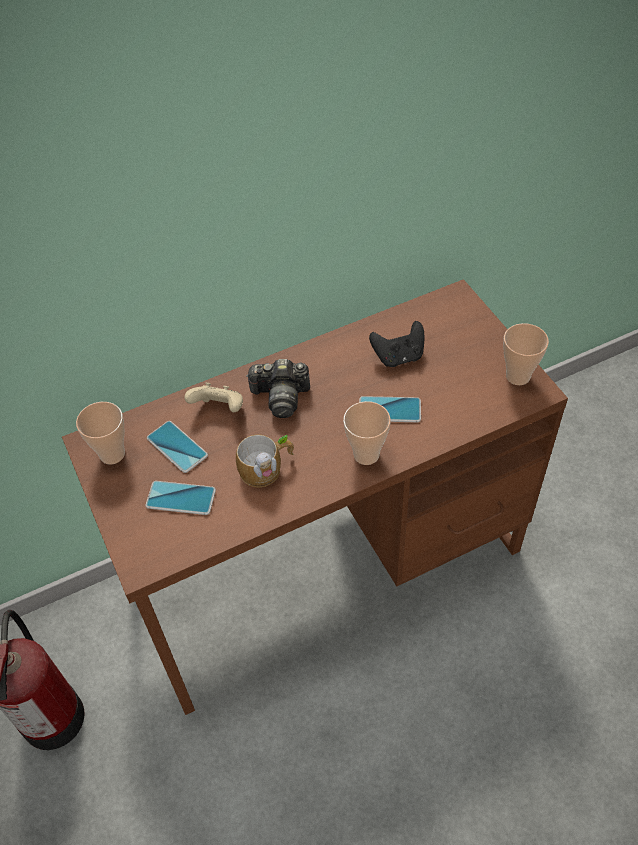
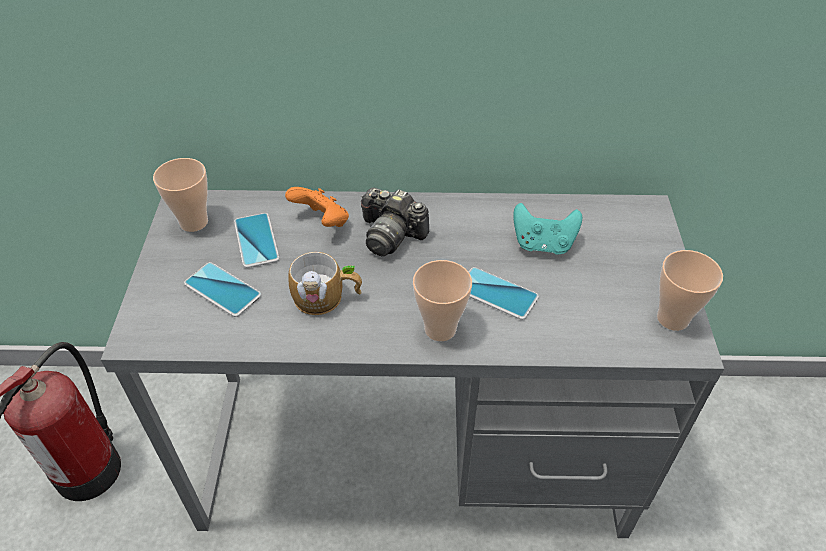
camera: 25 degrees right, 5 degrees down
brown desk [62,279,568,715] -> grey desk [101,190,724,538]
beige game controller [184,382,243,412] -> orange game controller [285,187,349,227]
black game controller [369,321,424,367] -> turquoise game controller [513,203,582,255]

